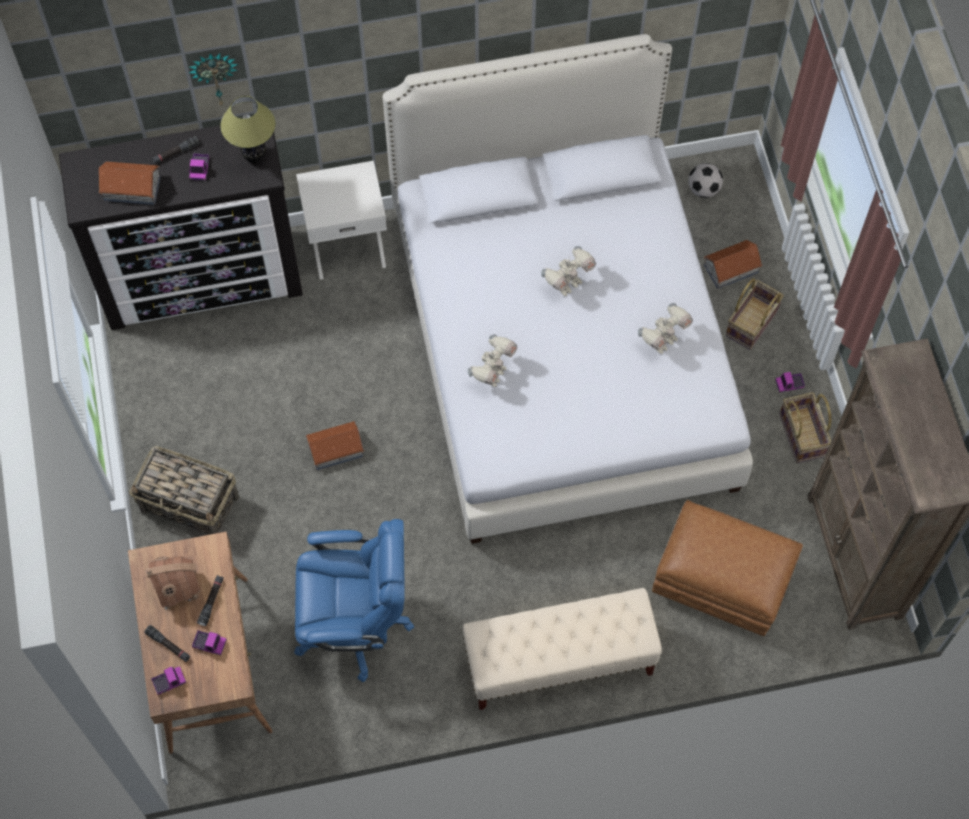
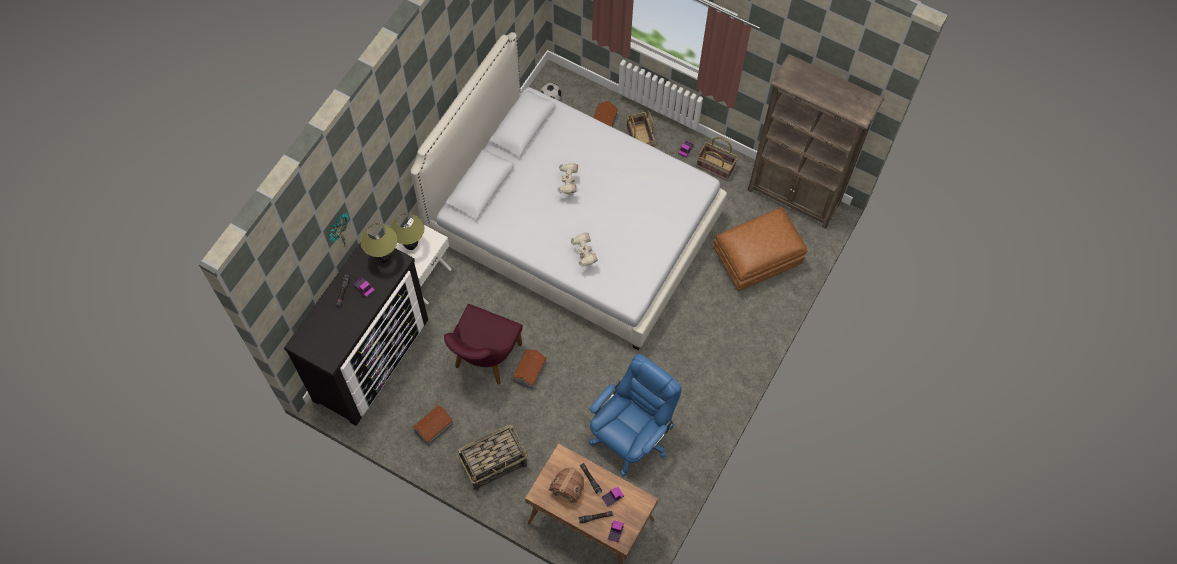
camera: 50 degrees left, 0 degrees up
toy house [99,161,161,205] -> toy house moved to [412,405,453,445]
beige bench [463,588,662,710] -> none
toy robot [638,303,693,354] -> none
none -> table lamp [390,213,424,250]
none -> purple chair [444,304,523,384]

